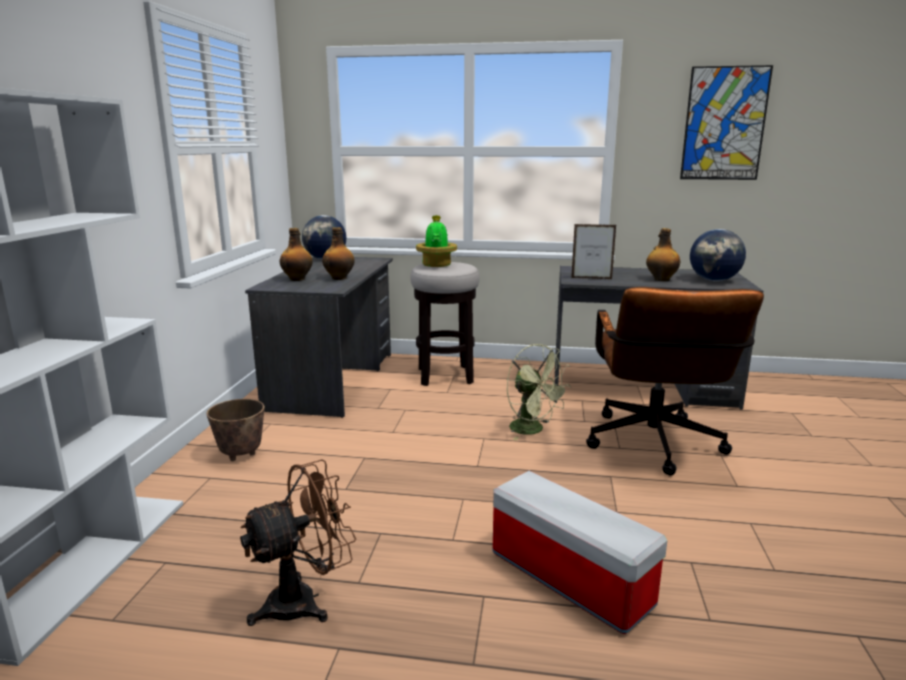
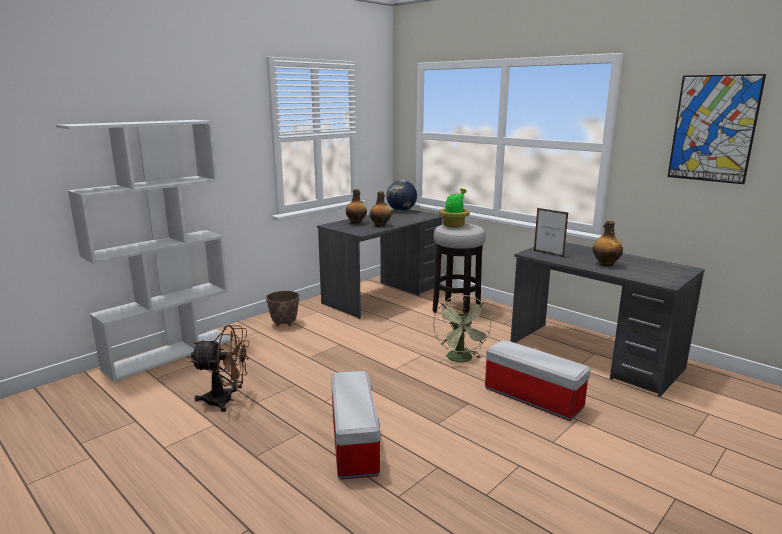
camera: 35 degrees right, 0 degrees up
brown office chair [586,287,764,476] -> storage box [485,339,591,421]
globe [690,229,746,281] -> none

